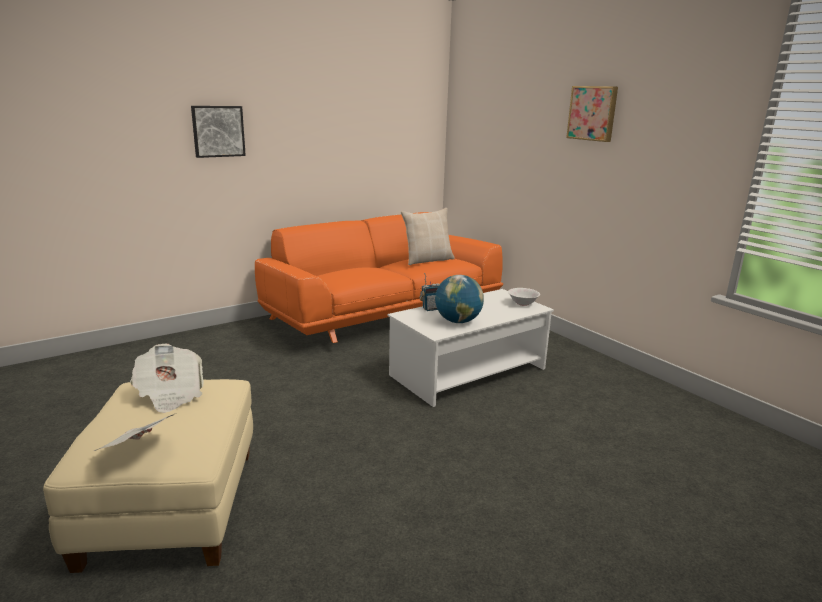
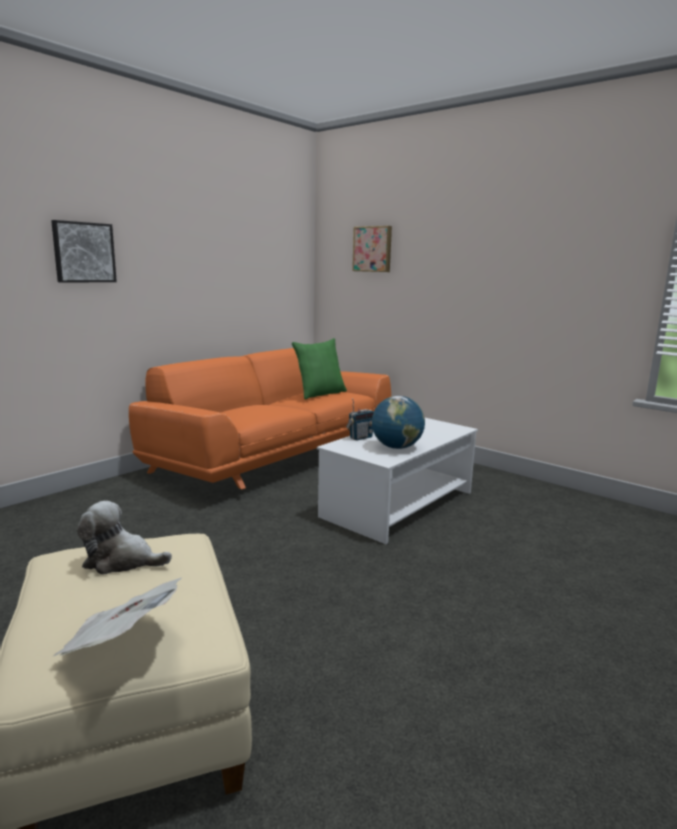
camera: 15 degrees left, 5 degrees down
newspaper [130,344,204,413] -> plush toy [77,501,172,575]
beige pillow [401,208,455,265] -> green pillow [292,338,347,399]
white bowl [508,288,540,306] -> none
picture [566,86,618,142] -> picture moved to [352,226,392,272]

